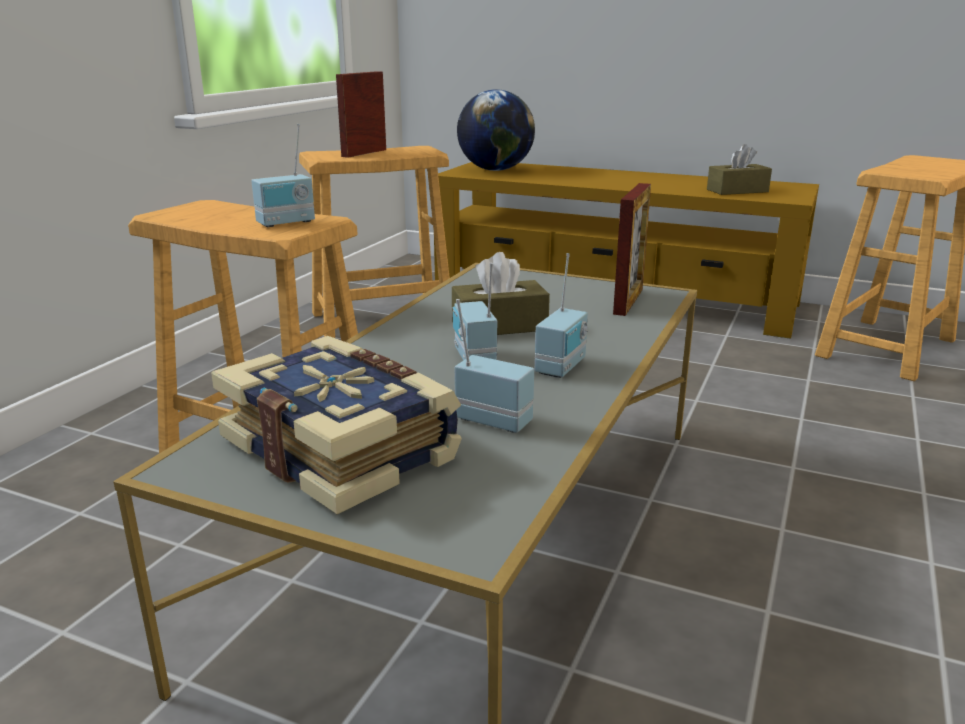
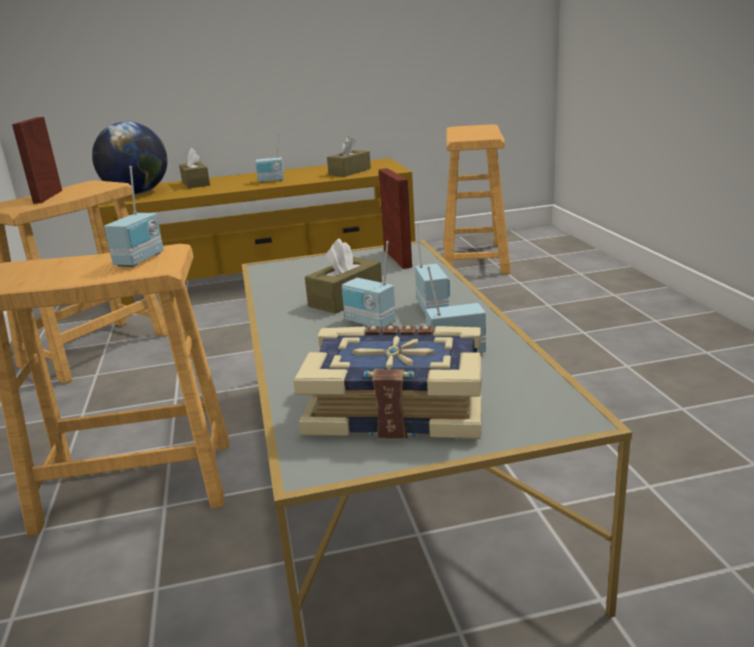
camera: 35 degrees left, 0 degrees up
none -> brown tissue box [179,148,210,189]
none -> radio [255,133,284,183]

